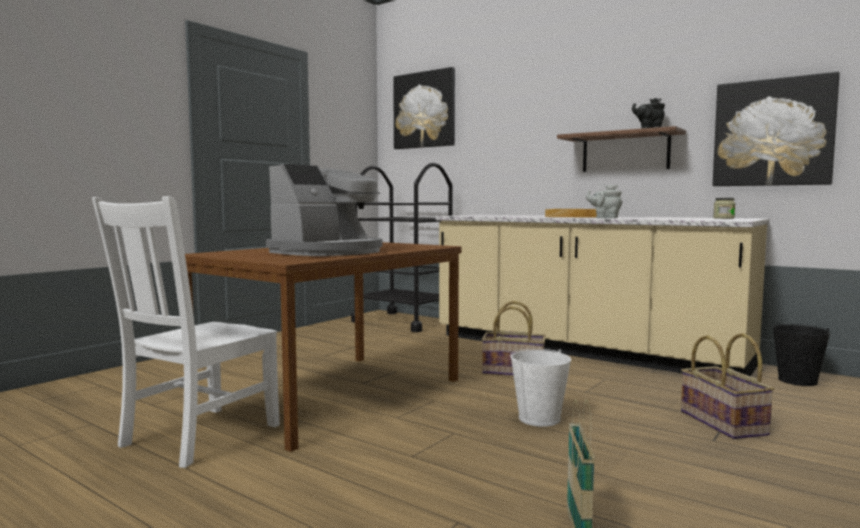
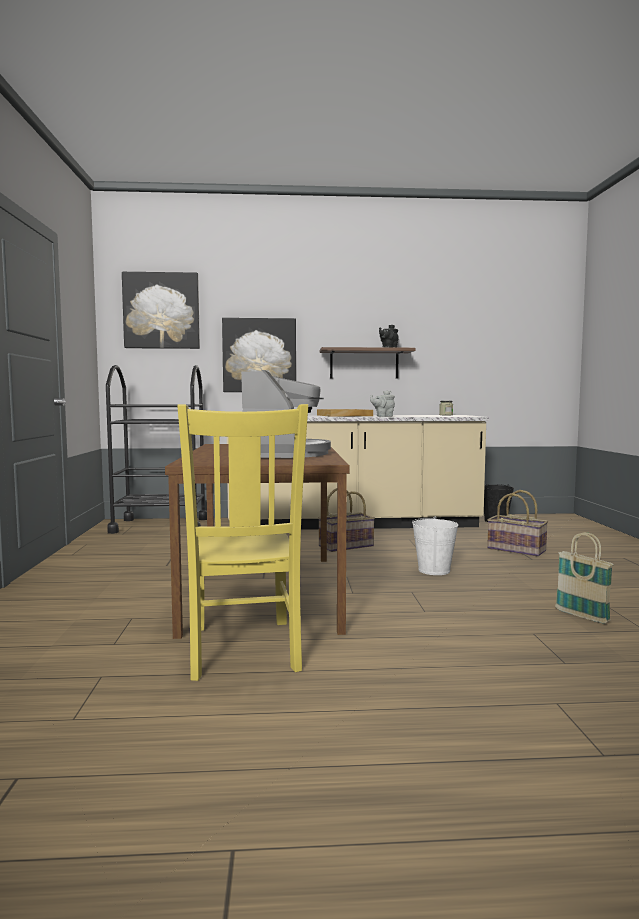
camera: 40 degrees left, 0 degrees up
white chair [92,196,280,468] -> yellow chair [177,404,308,681]
picture [713,72,840,186] -> picture moved to [222,318,296,392]

